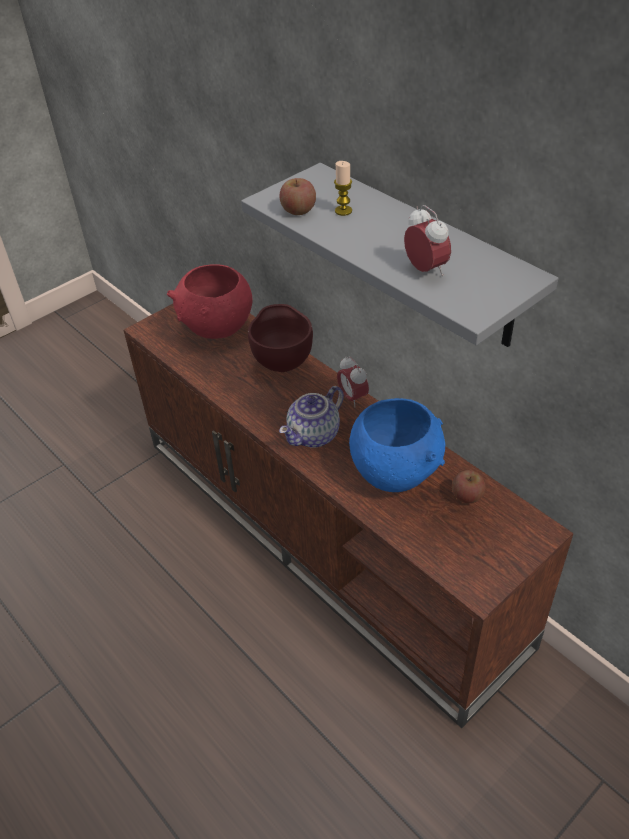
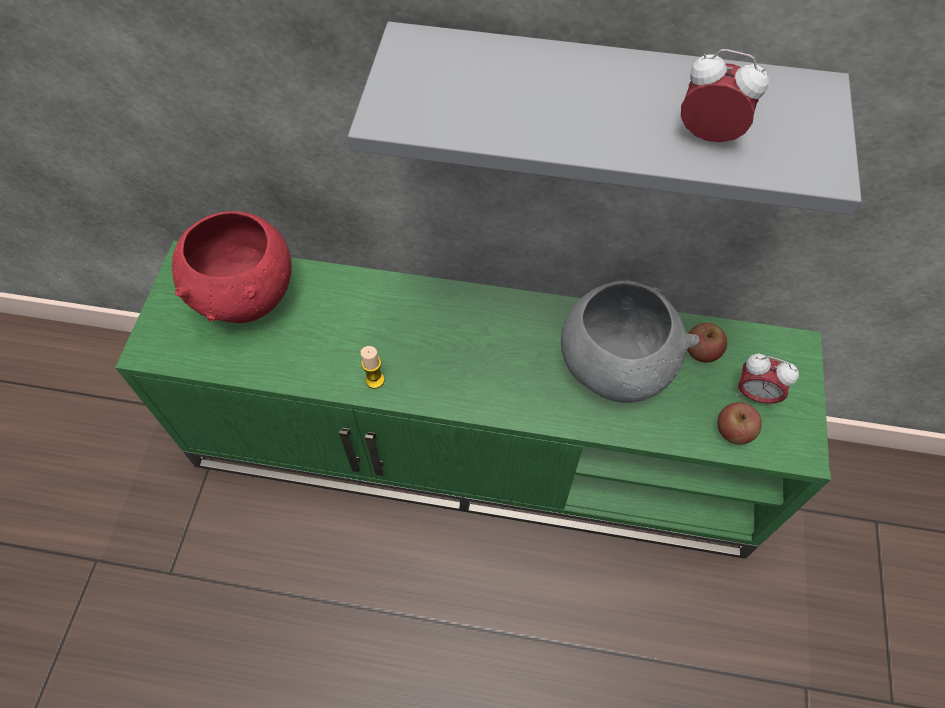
camera: 40 degrees left, 15 degrees up
brown tv stand [124,304,573,728] -> green tv stand [115,241,831,559]
brown bowl [248,304,313,372] -> none
apple [279,178,316,215] -> apple moved to [717,402,762,445]
teapot [279,386,344,448] -> none
candle [334,161,352,216] -> candle moved to [361,346,385,389]
alarm clock [337,356,369,407] -> alarm clock moved to [736,354,799,407]
blue bowl [349,398,445,492] -> grey bowl [561,281,699,403]

